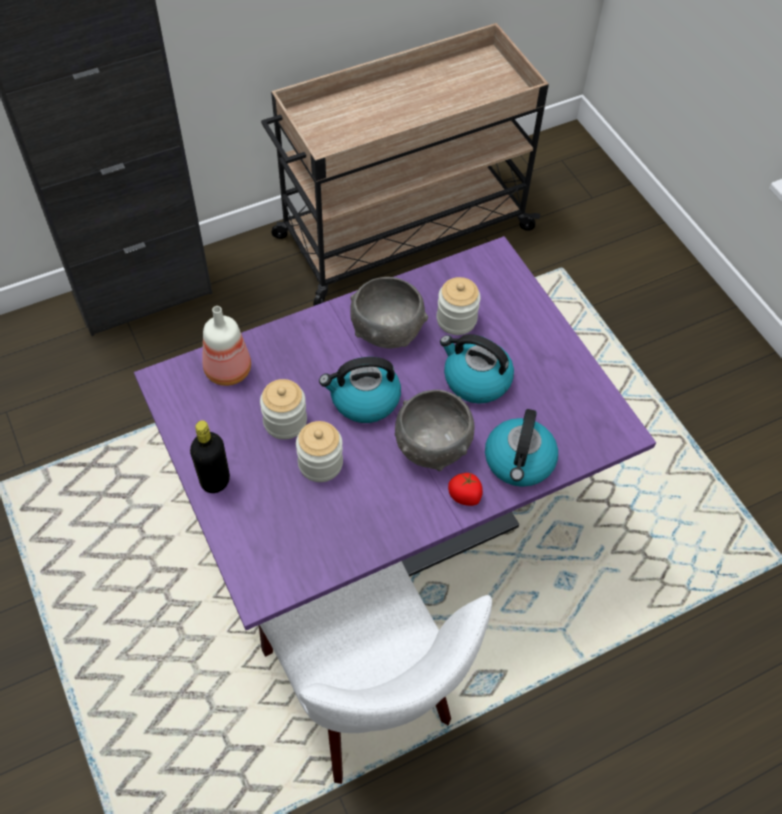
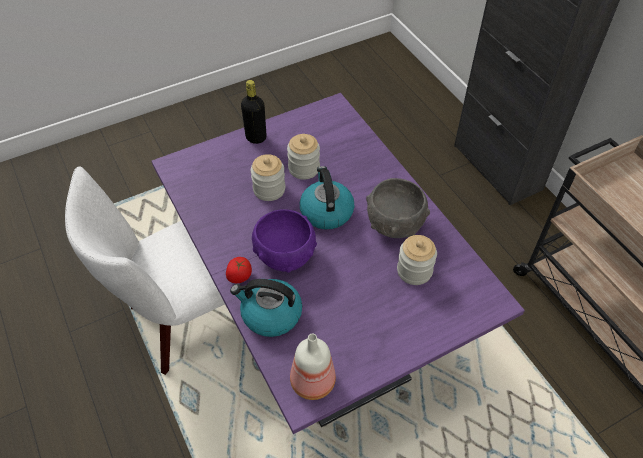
camera: 90 degrees right, 5 degrees down
bottle [202,306,251,386] -> bottle moved to [290,333,336,400]
grey bowl [395,390,475,471] -> purple bowl [252,209,317,273]
kettle [440,334,514,404] -> none

